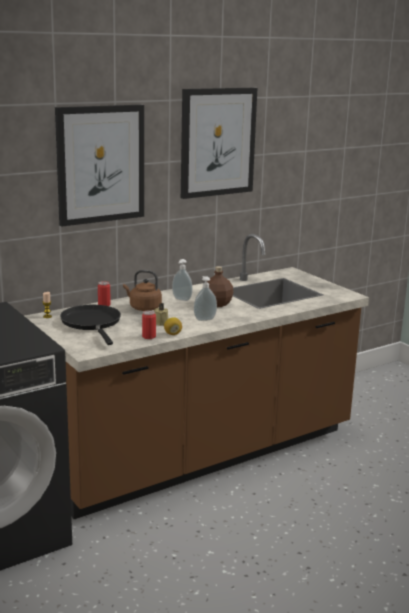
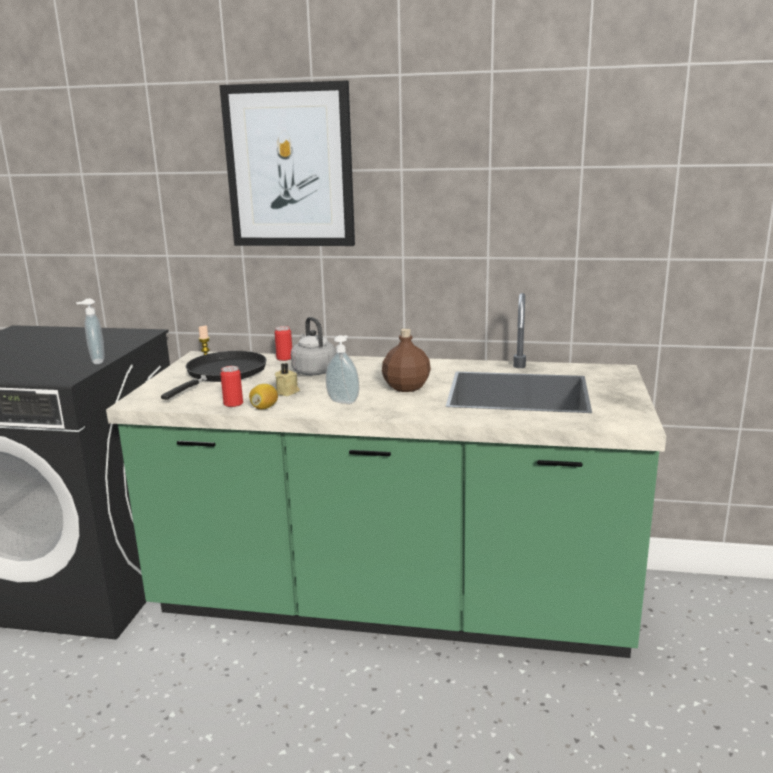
camera: 45 degrees right, 0 degrees up
brown counter [24,234,369,519] -> green counter [106,293,666,658]
brown kettle [123,270,162,311] -> grey kettle [291,317,336,375]
soap dispenser [172,259,192,301] -> soap dispenser moved to [76,298,104,364]
picture [181,88,257,199] -> none

